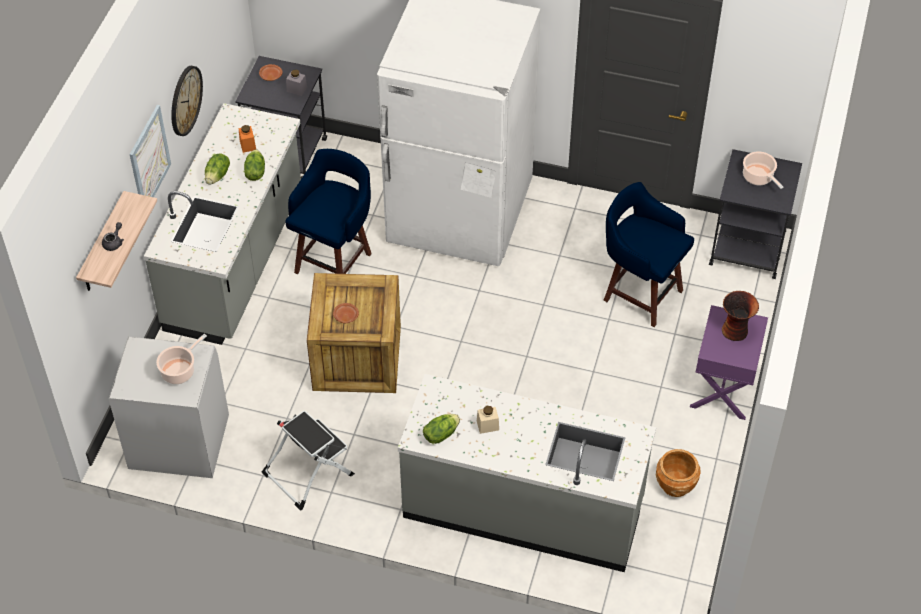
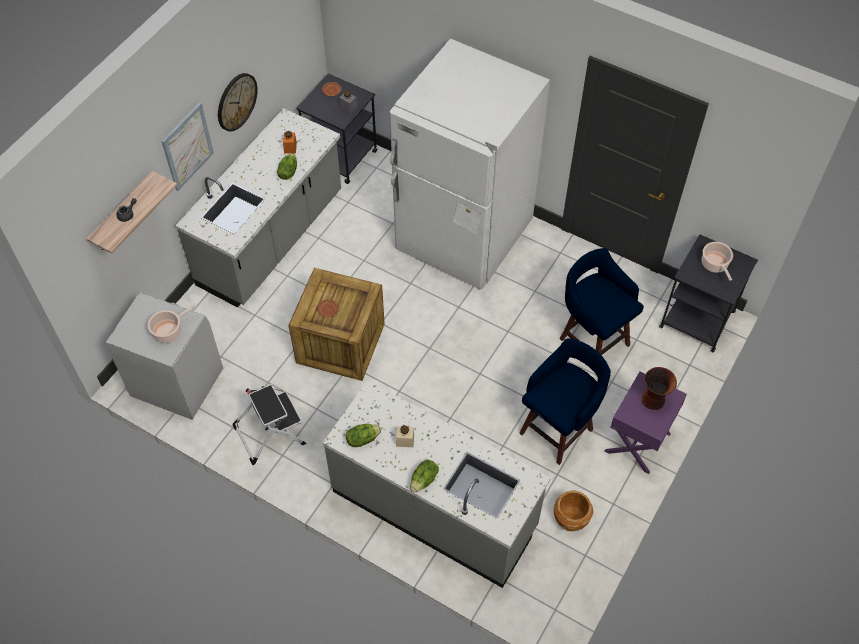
camera: 15 degrees right, 5 degrees up
lettuce [205,154,230,185] -> lettuce moved to [410,460,439,493]
blue stool [286,149,372,274] -> blue stool moved to [520,338,611,465]

